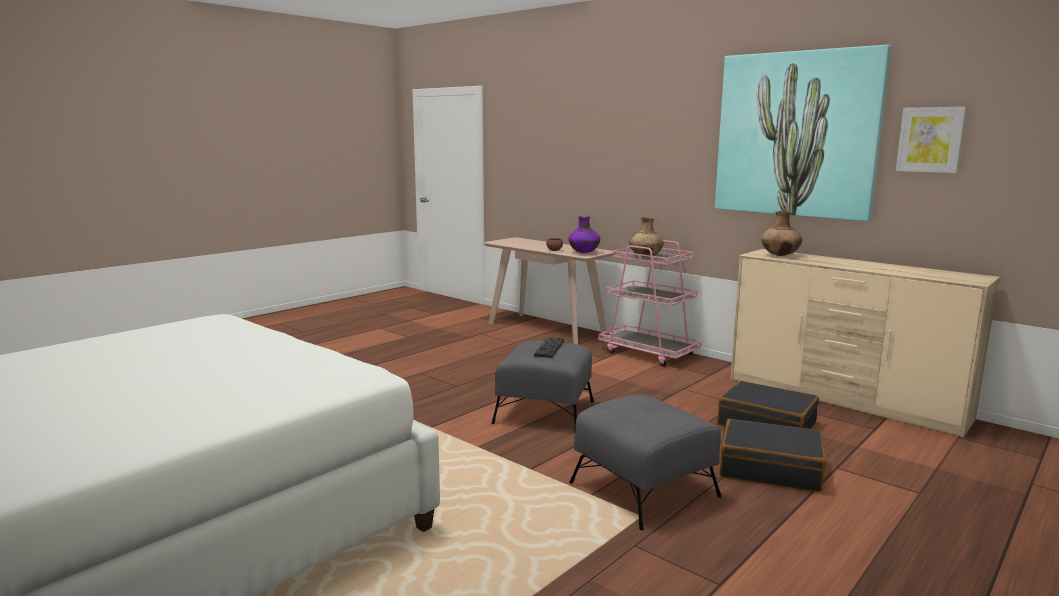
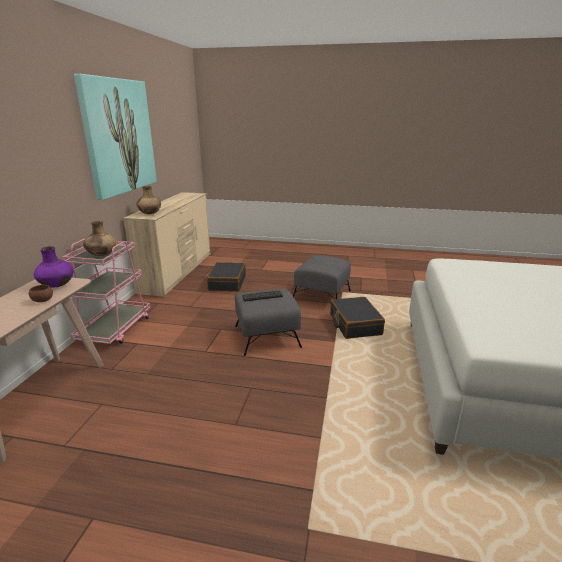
camera: 120 degrees left, 10 degrees up
black suitcase [720,419,826,492] -> black suitcase moved to [330,297,385,339]
picture [895,107,967,173] -> none

